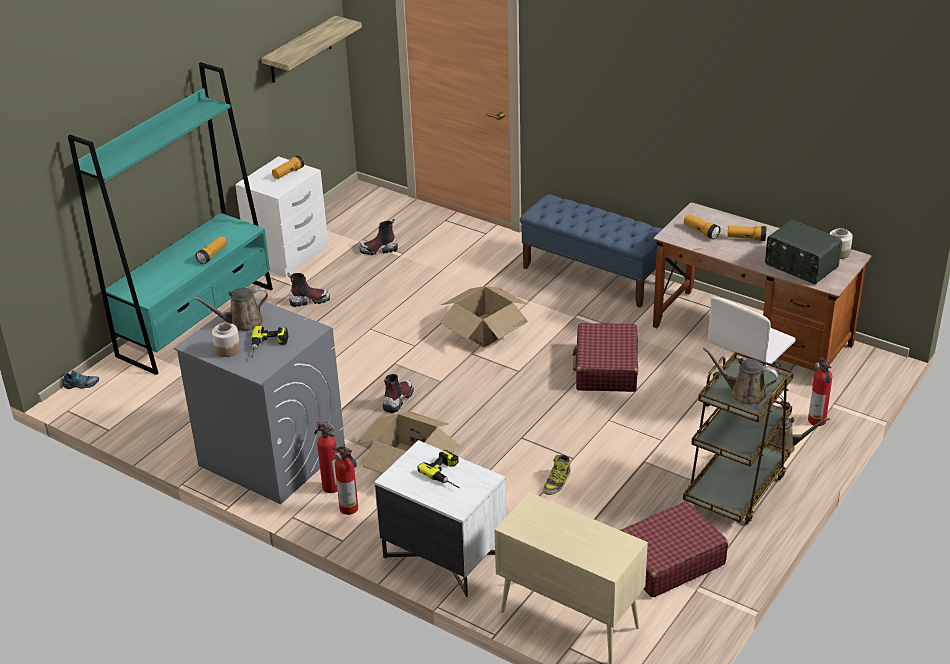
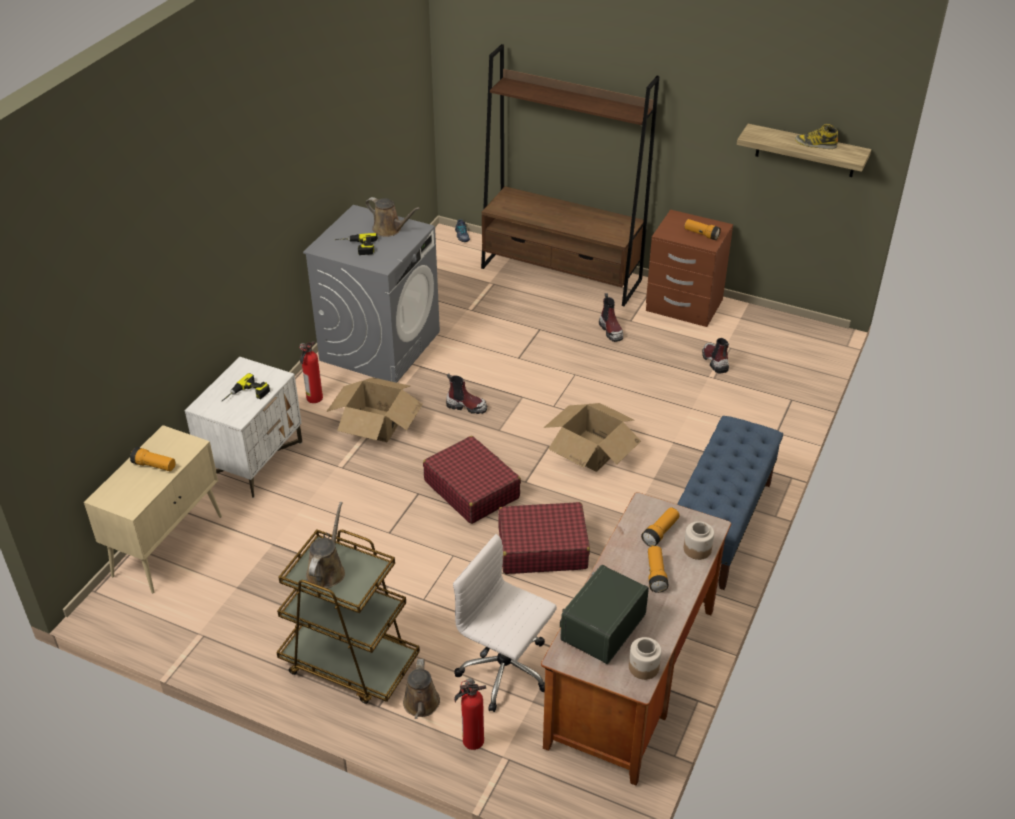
camera: 80 degrees right, 5 degrees up
turquoise bookcase [68,62,273,375] -> brown bookcase [481,44,659,306]
brown watering can [193,287,268,331] -> brown watering can turned 150 degrees clockwise [366,197,420,237]
flashlight [195,236,227,264] -> flashlight moved to [130,447,176,471]
jar [212,323,240,357] -> jar moved to [684,521,714,560]
white nightstand [235,156,328,277] -> brown nightstand [646,209,733,327]
fire extinguisher [315,421,337,493] -> none
boot [543,455,571,495] -> boot moved to [795,124,838,149]
red suitcase [620,501,728,597] -> red suitcase moved to [423,436,521,524]

